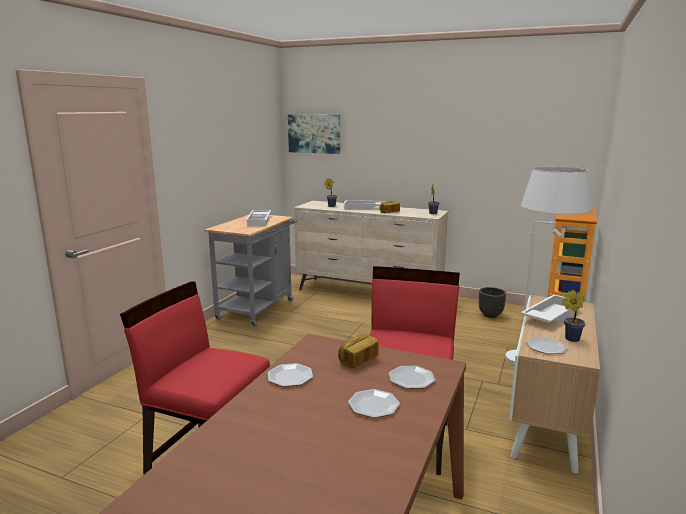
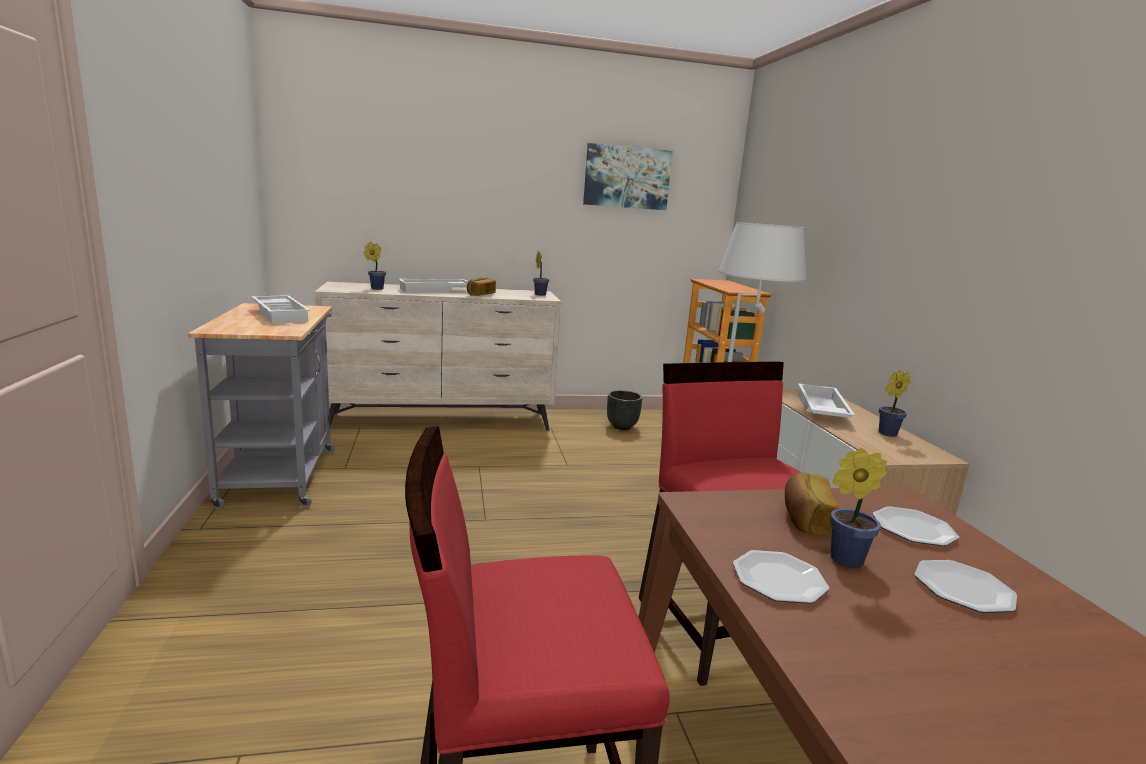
camera: 35 degrees left, 0 degrees up
picture [288,114,340,154] -> picture moved to [583,143,673,210]
plate [527,337,568,354] -> none
none -> potted plant [830,448,887,568]

